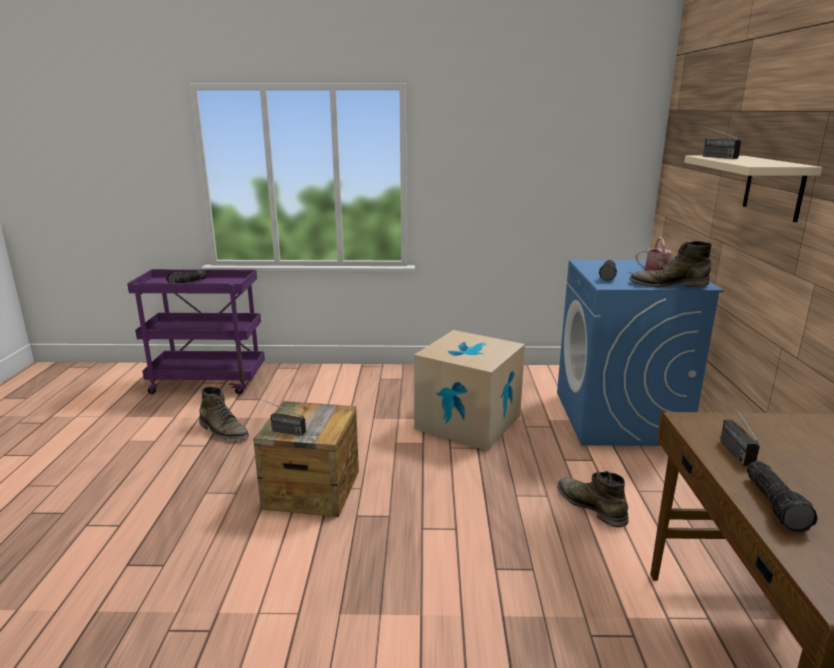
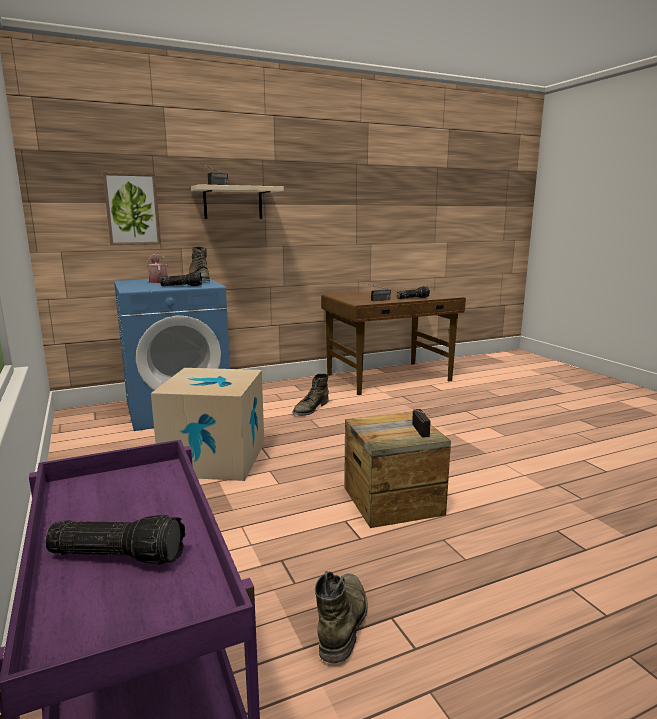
camera: 115 degrees left, 5 degrees down
none -> picture [103,172,161,245]

